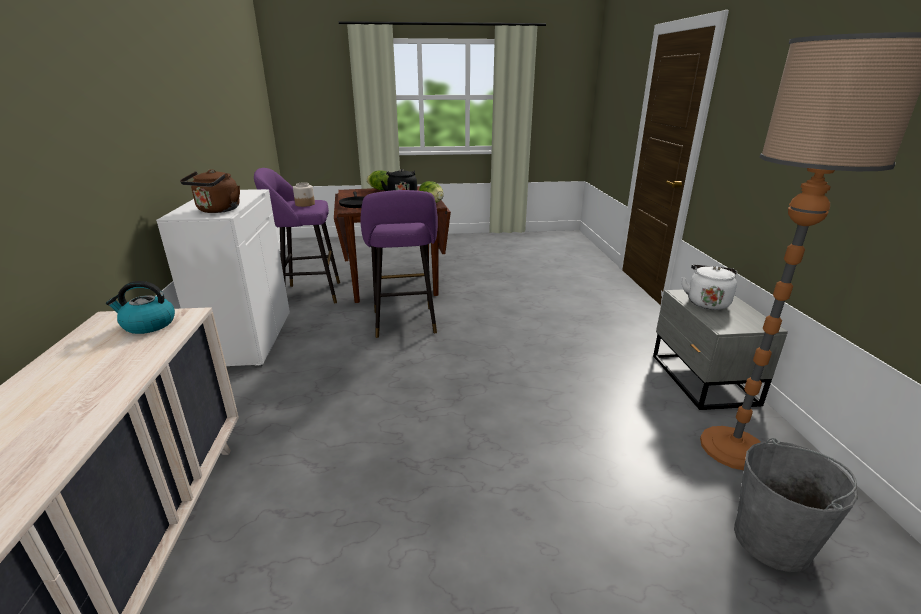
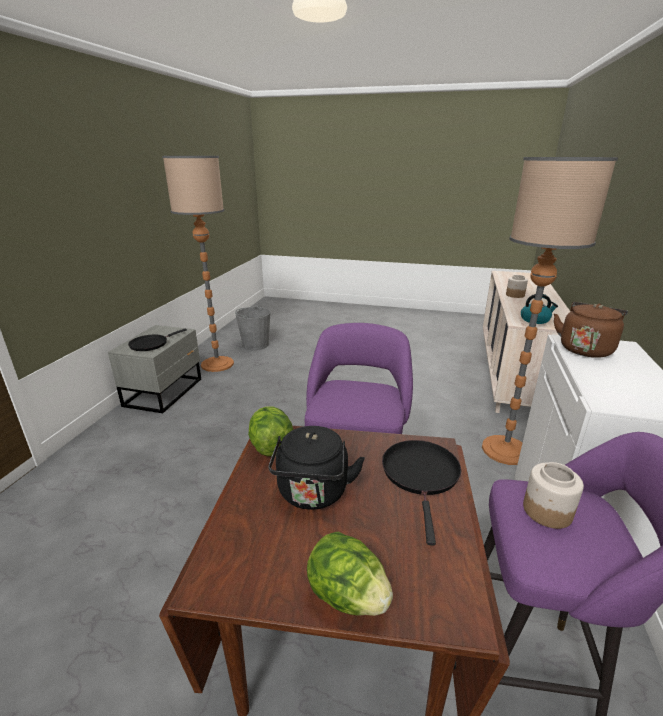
camera: 160 degrees left, 0 degrees up
white kettle [682,264,737,310] -> black frying pan [128,329,187,351]
none -> floor lamp [482,157,618,465]
none -> jar [506,275,528,298]

